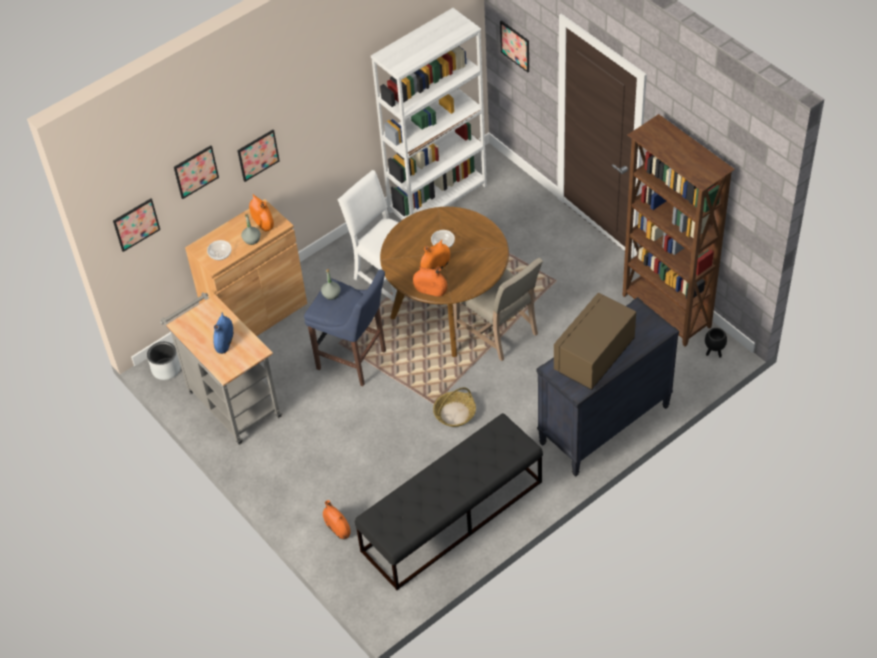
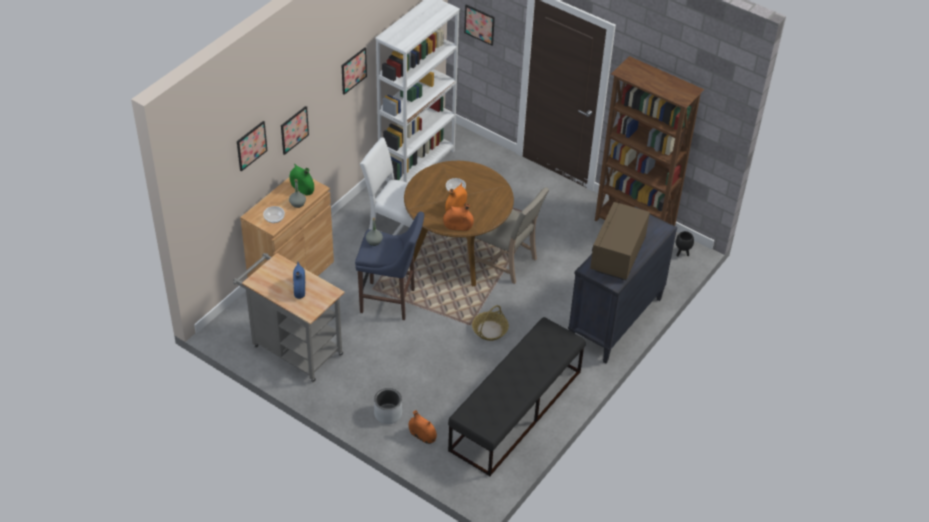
camera: 20 degrees left, 5 degrees down
picture [113,199,160,252] -> picture moved to [342,47,367,95]
grey planter [147,342,181,380] -> grey planter moved to [374,388,402,424]
orange vase [249,194,274,231] -> green vase [290,164,314,195]

